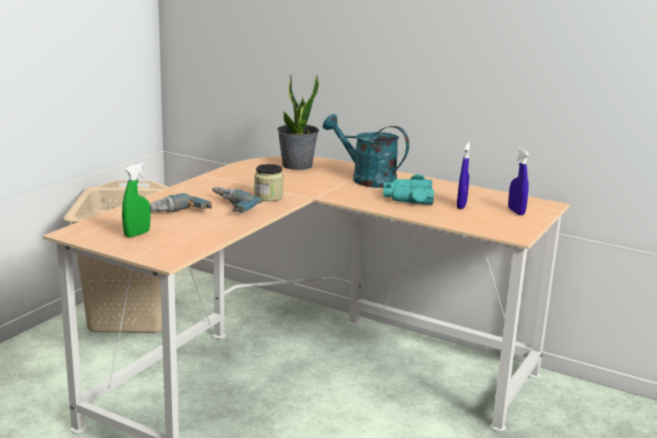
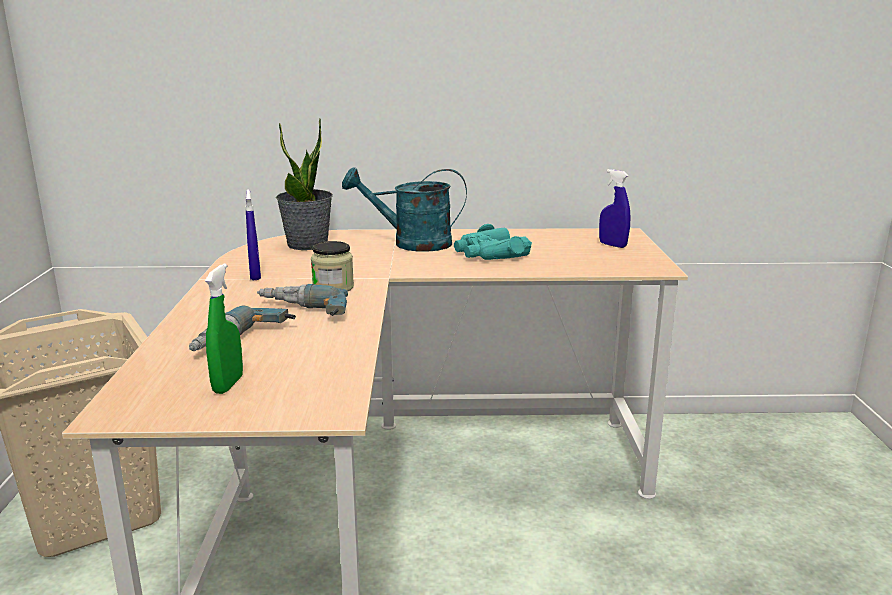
camera: 30 degrees left, 0 degrees up
blue spray bottle [457,142,470,209] -> blue spray bottle moved to [245,189,261,281]

